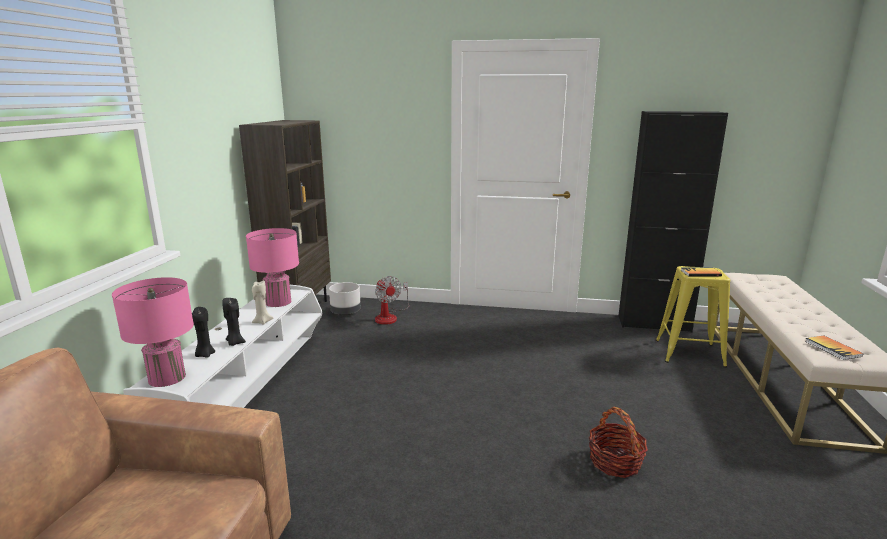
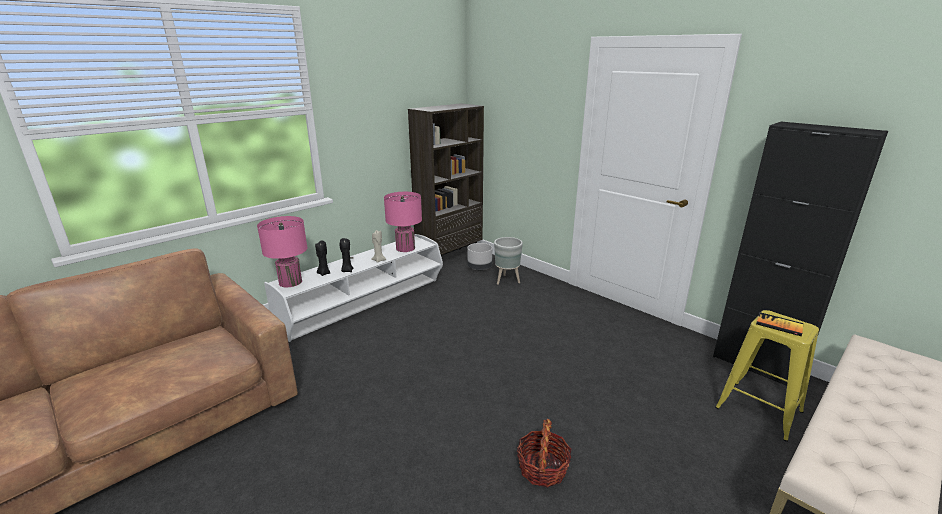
camera: 35 degrees right, 5 degrees up
fan [375,276,409,325] -> grey planter [494,237,523,285]
book [805,335,863,360] -> none

